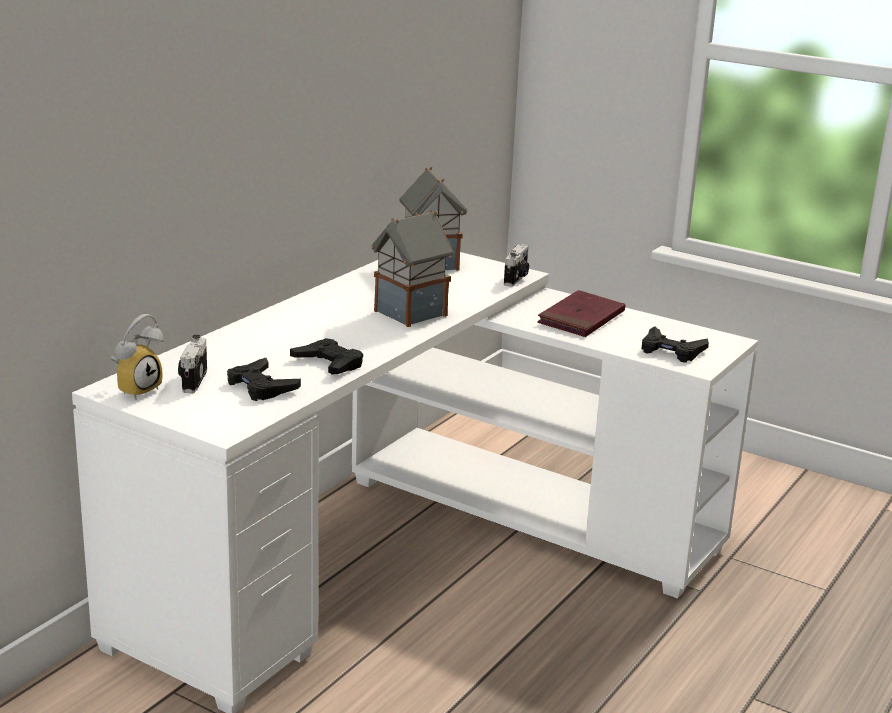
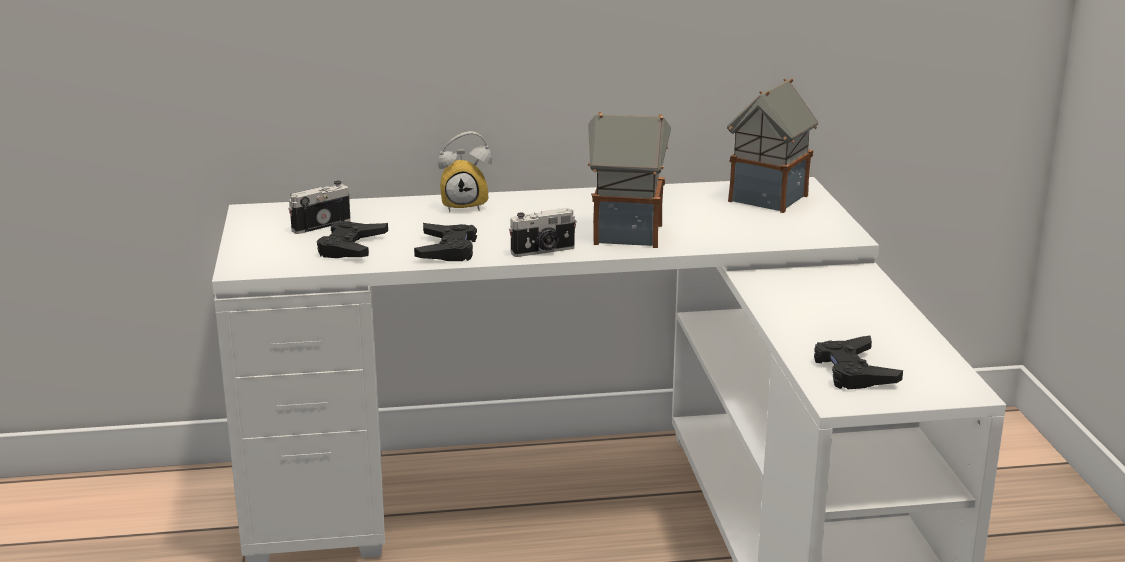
camera: 50 degrees right, 0 degrees up
alarm clock [110,314,164,400] -> alarm clock moved to [438,131,492,212]
camera [504,244,529,287] -> camera moved to [509,208,577,257]
red book [537,290,625,337] -> none

